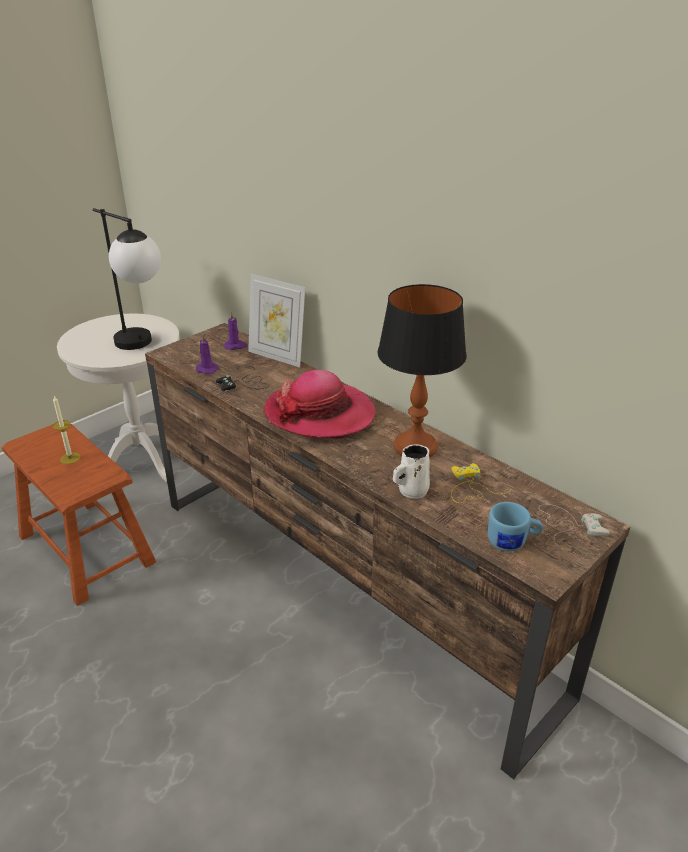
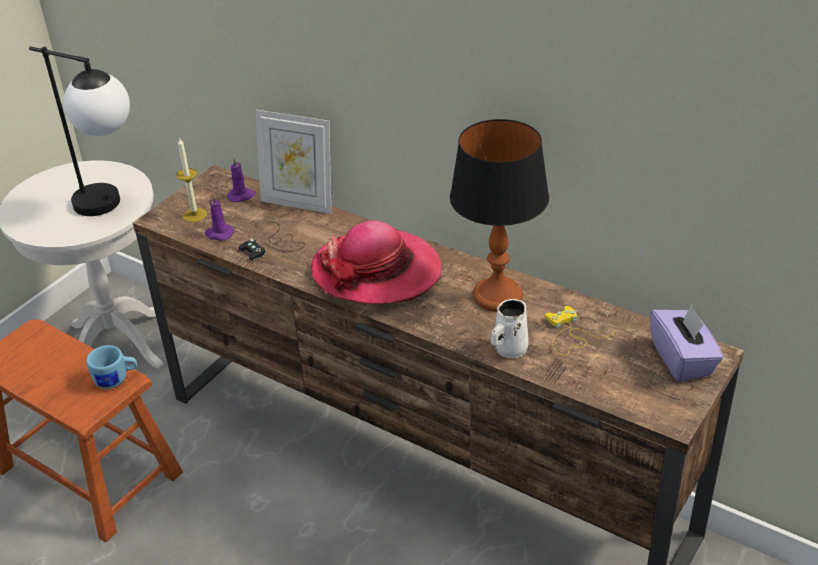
camera: 10 degrees left, 5 degrees up
candle [53,396,81,464] -> candle moved to [176,137,207,222]
blue mug [488,502,543,552] -> blue mug moved to [86,345,137,389]
white game controller [539,504,610,549] -> purple tissue box [650,304,723,382]

